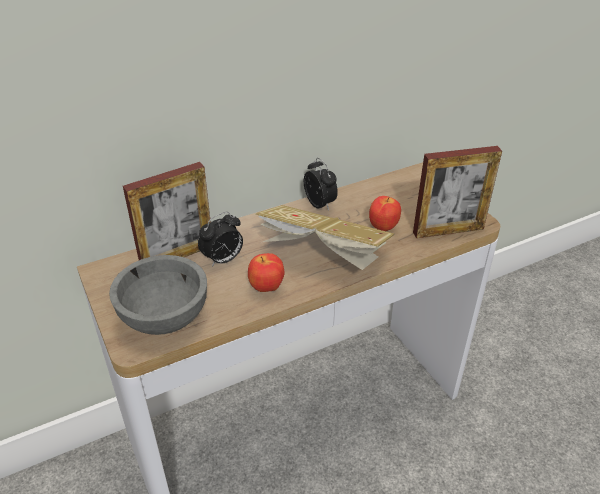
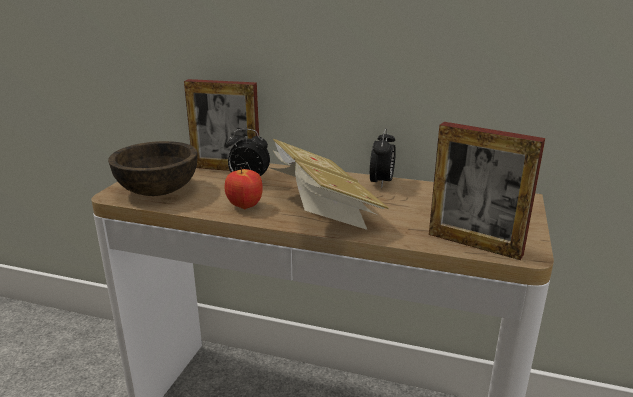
camera: 45 degrees right, 15 degrees down
grey bowl [109,255,207,335] -> brown bowl [108,141,198,196]
apple [369,196,401,231] -> none

